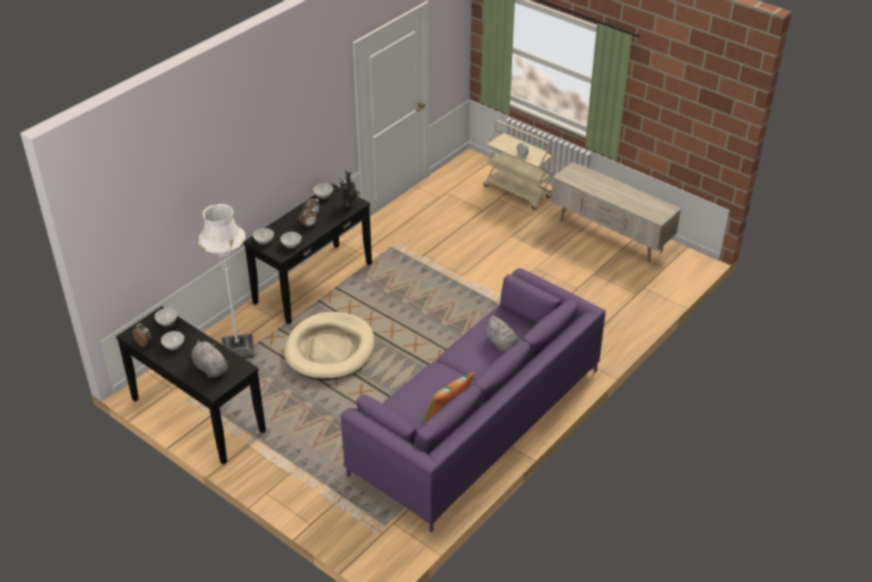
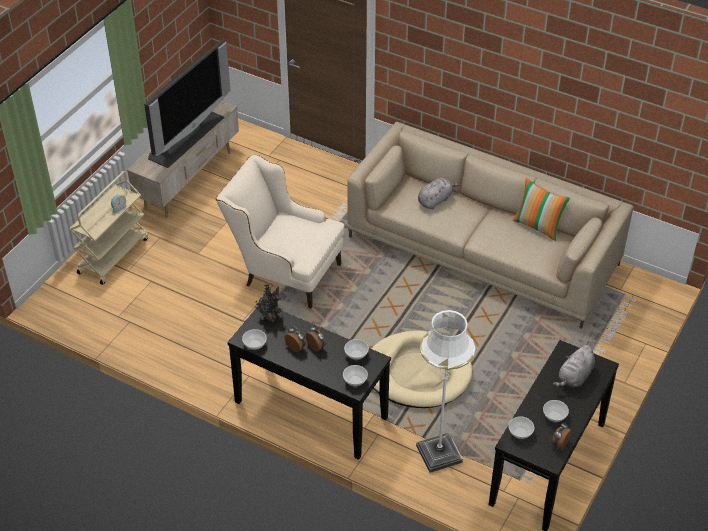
camera: 100 degrees left, 5 degrees up
purple sofa [341,268,606,533] -> beige sofa [347,122,633,329]
none -> television [144,39,231,168]
none -> beige armchair [216,154,344,308]

